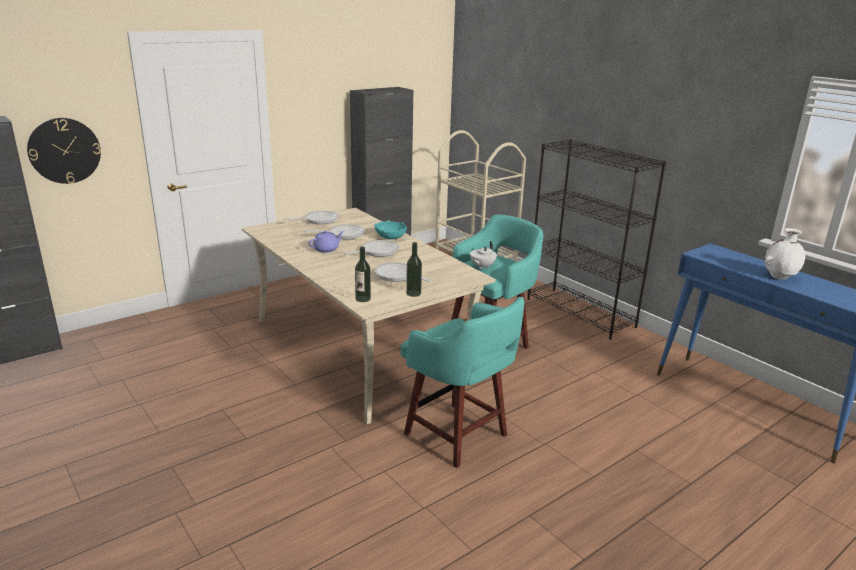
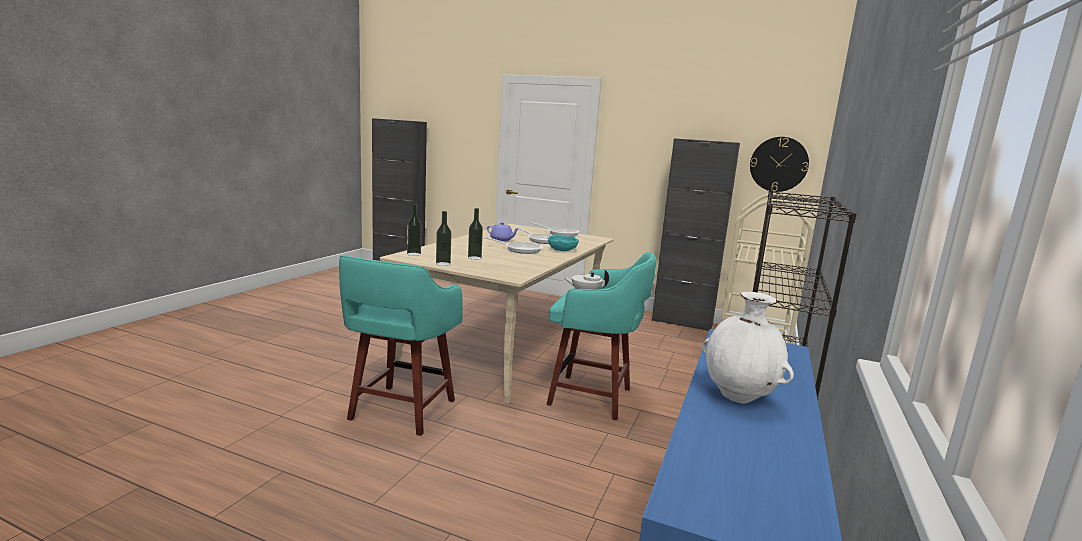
camera: 60 degrees right, 10 degrees down
wall clock [27,118,101,184] -> wall clock moved to [750,137,809,192]
frying pan [375,262,432,282] -> bottle [468,208,483,260]

